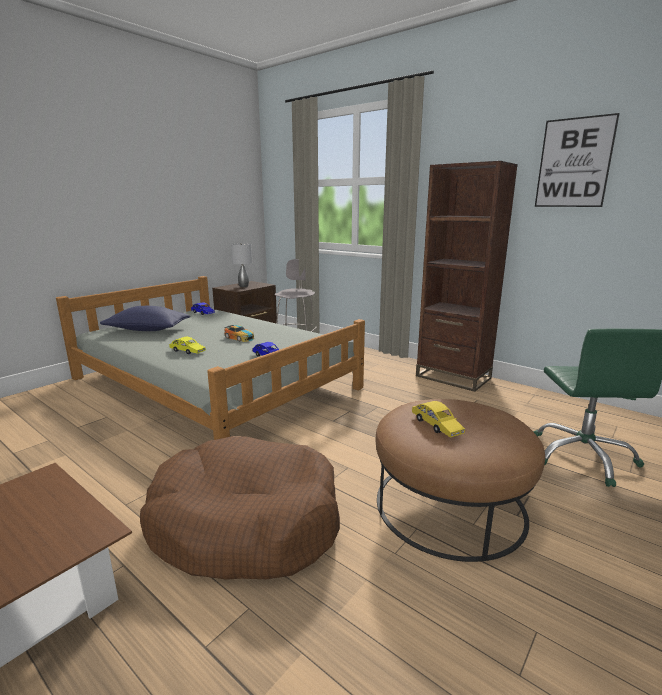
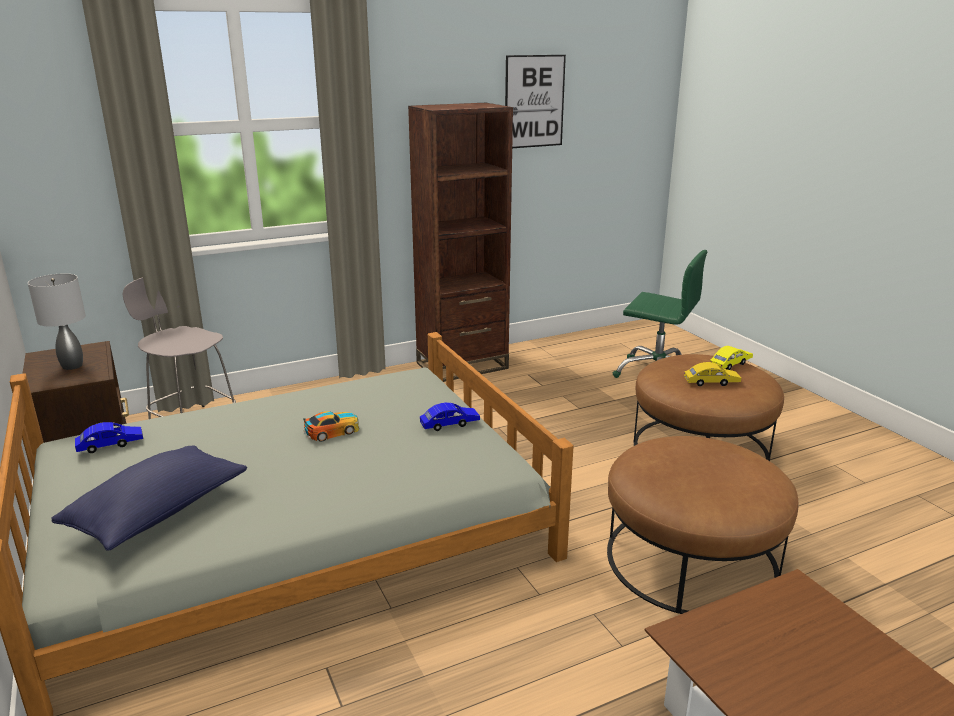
camera: 65 degrees left, 5 degrees up
brown dog bed [140,436,340,580] -> brown ottoman [607,436,799,614]
yellow toy car [169,337,206,354] -> yellow toy car moved to [710,346,753,370]

